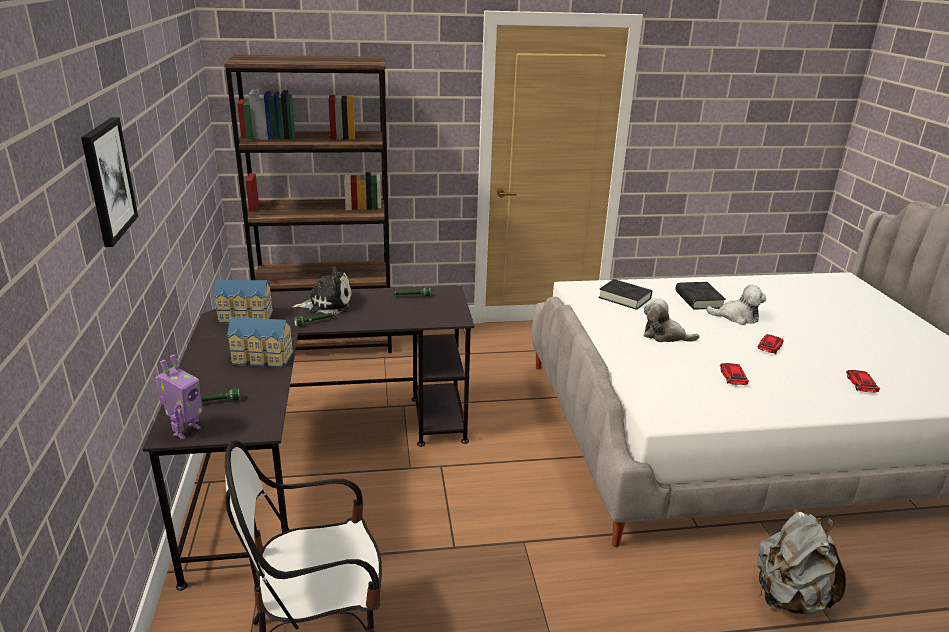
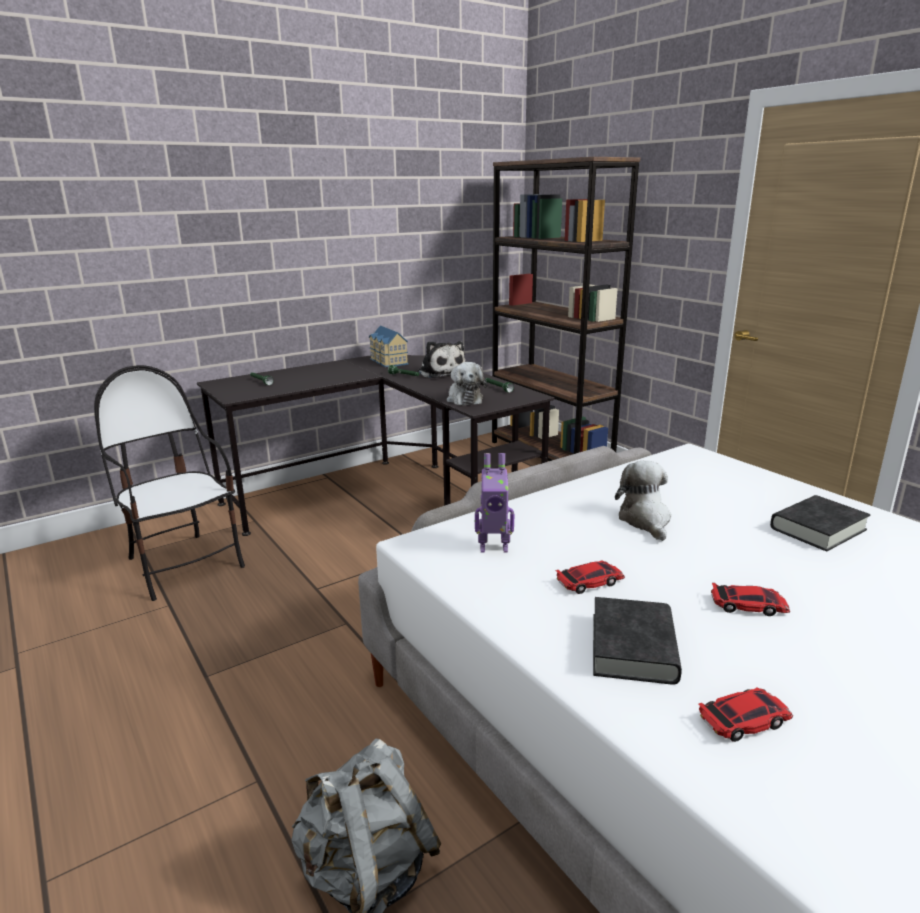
camera: 65 degrees right, 5 degrees down
picture [81,117,138,247] -> none
toy robot [155,354,203,439] -> toy robot moved to [475,453,514,553]
toy house [227,317,294,368] -> none
black book [598,279,652,310] -> black book moved to [593,597,682,685]
plush toy [706,285,766,325] -> plush toy moved to [447,362,487,406]

